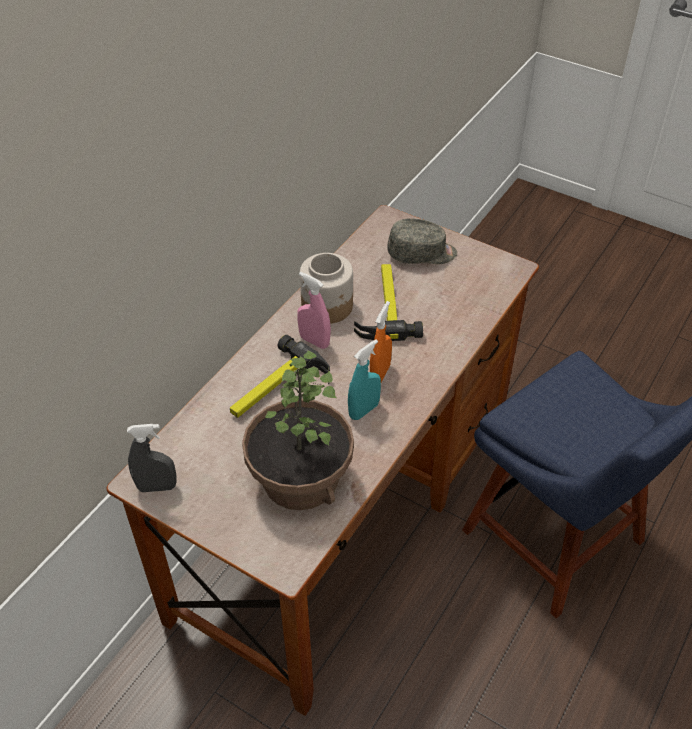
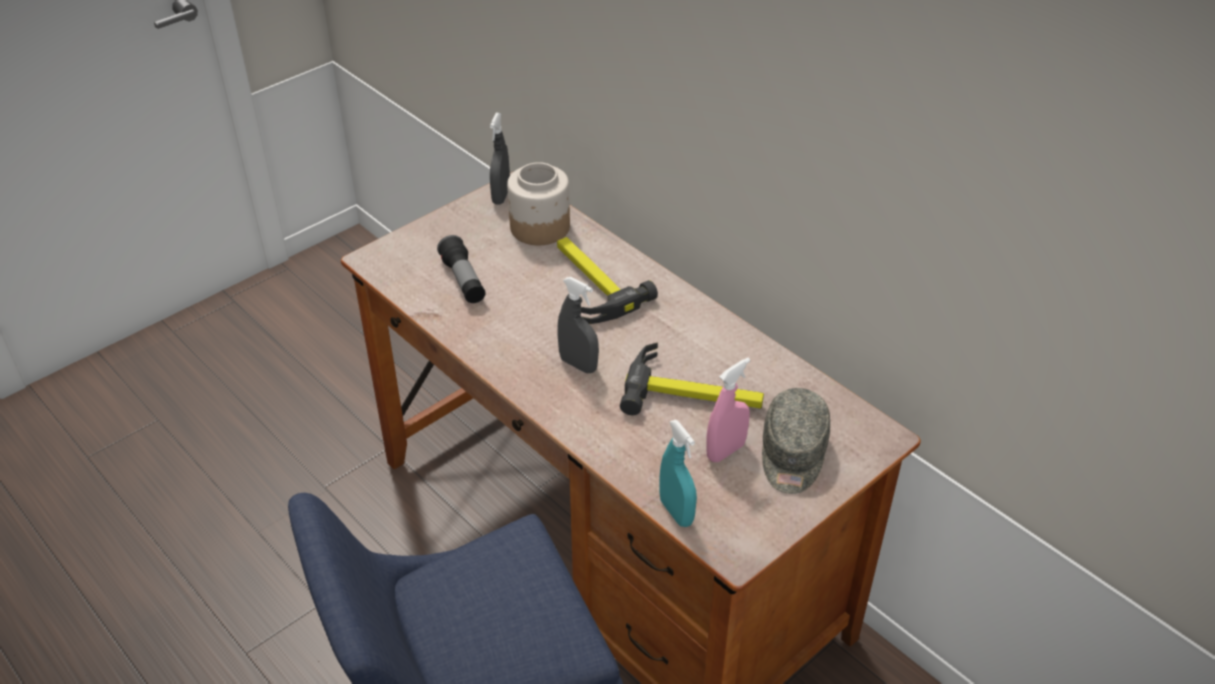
camera: 105 degrees right, 5 degrees down
potted plant [242,350,354,510] -> flashlight [437,235,485,303]
pink spray bottle [297,272,331,349] -> pink spray bottle moved to [706,358,750,462]
jar [300,253,353,324] -> jar moved to [507,162,570,245]
turquoise spray bottle [348,339,381,420] -> turquoise spray bottle moved to [659,420,697,527]
orange spray bottle [370,301,392,382] -> grey spray bottle [557,277,599,373]

